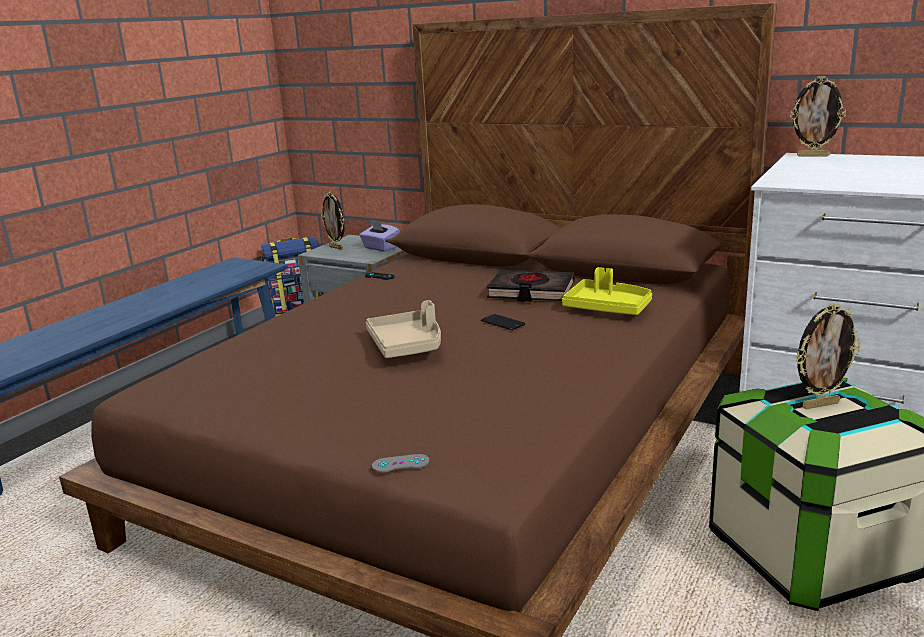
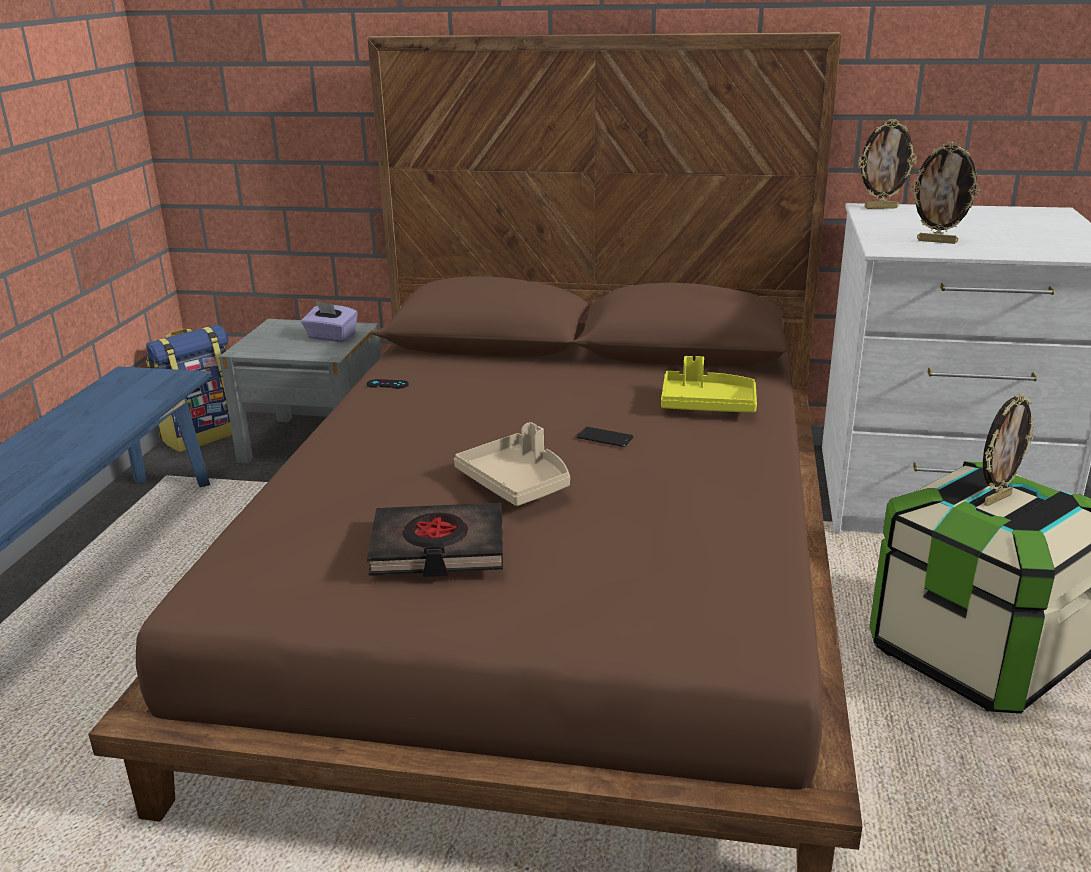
camera: 20 degrees left, 5 degrees up
picture frame [320,192,345,250] -> picture frame moved to [910,142,981,244]
grey game controller [372,454,429,473] -> none
black book [487,270,574,302] -> black book moved to [367,503,503,577]

